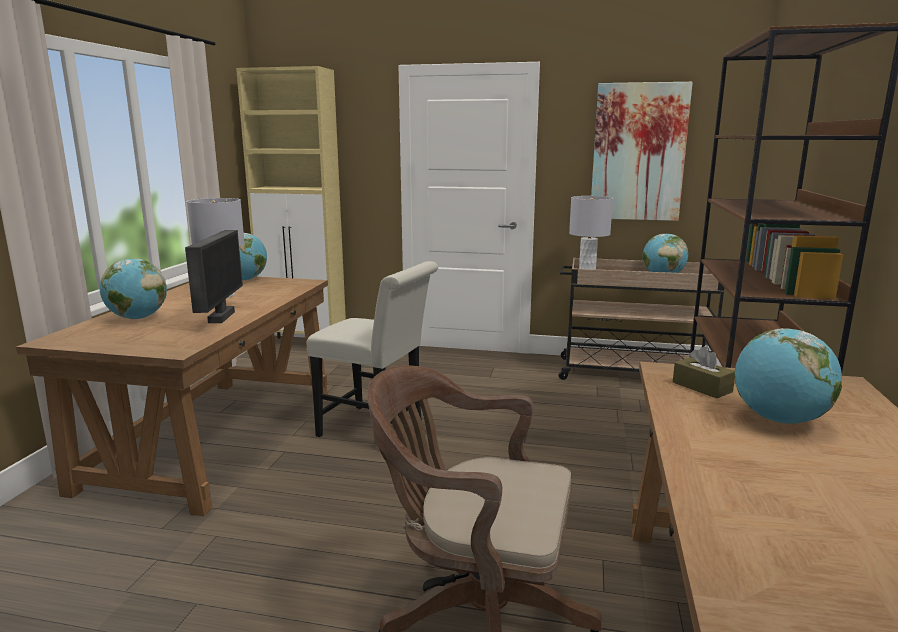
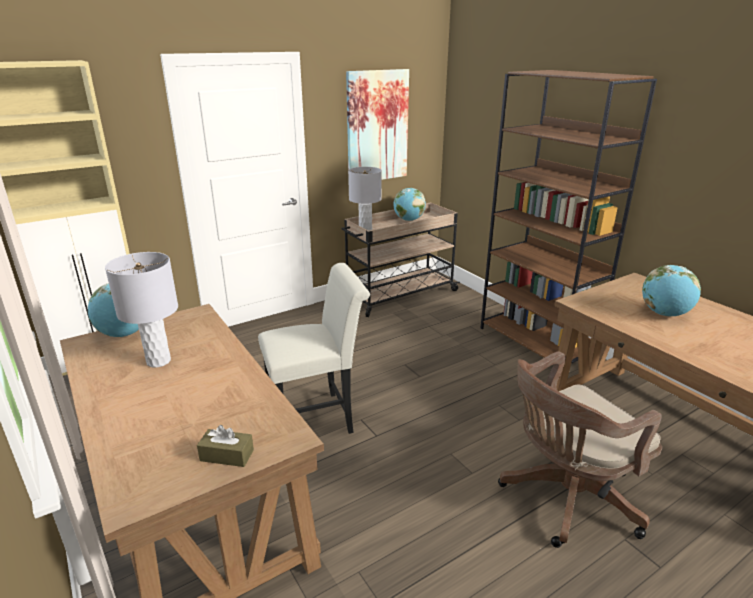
camera: 45 degrees left, 10 degrees up
globe [100,258,167,319] -> none
monitor [185,230,243,323] -> none
brown tissue box [673,346,735,398] -> brown tissue box moved to [197,425,254,467]

